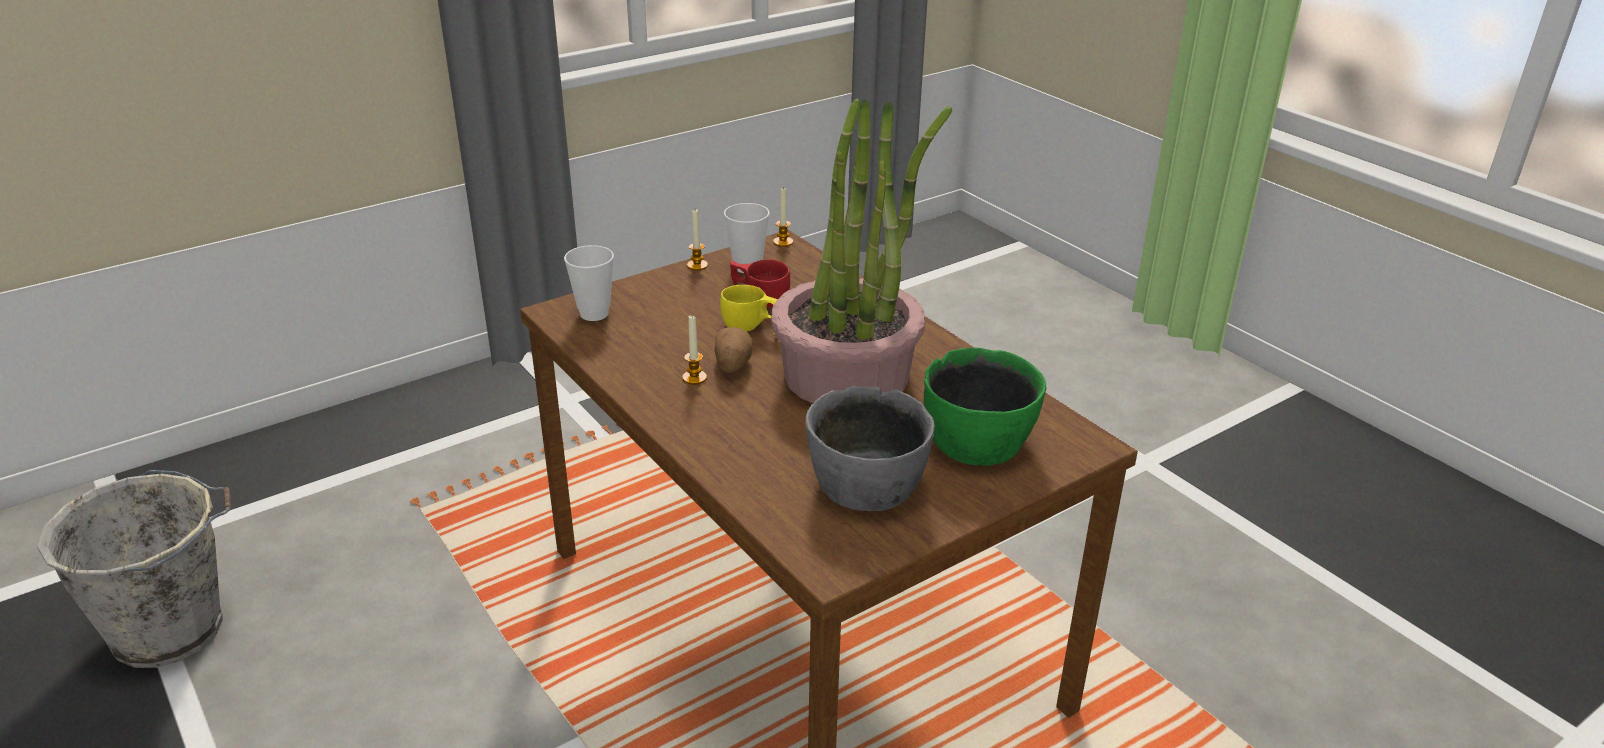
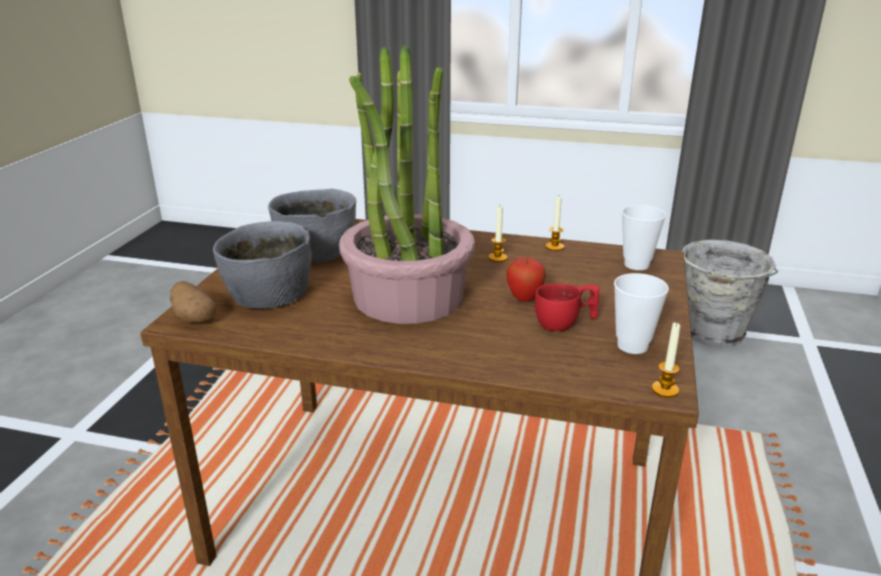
camera: 140 degrees right, 5 degrees down
candle [687,209,708,271] -> candle moved to [546,196,564,251]
potato [714,327,753,373] -> potato moved to [170,281,216,323]
yellow cup [720,285,777,335] -> apple [506,257,546,302]
green bowl [924,347,1046,466] -> grey bowl [213,221,312,309]

